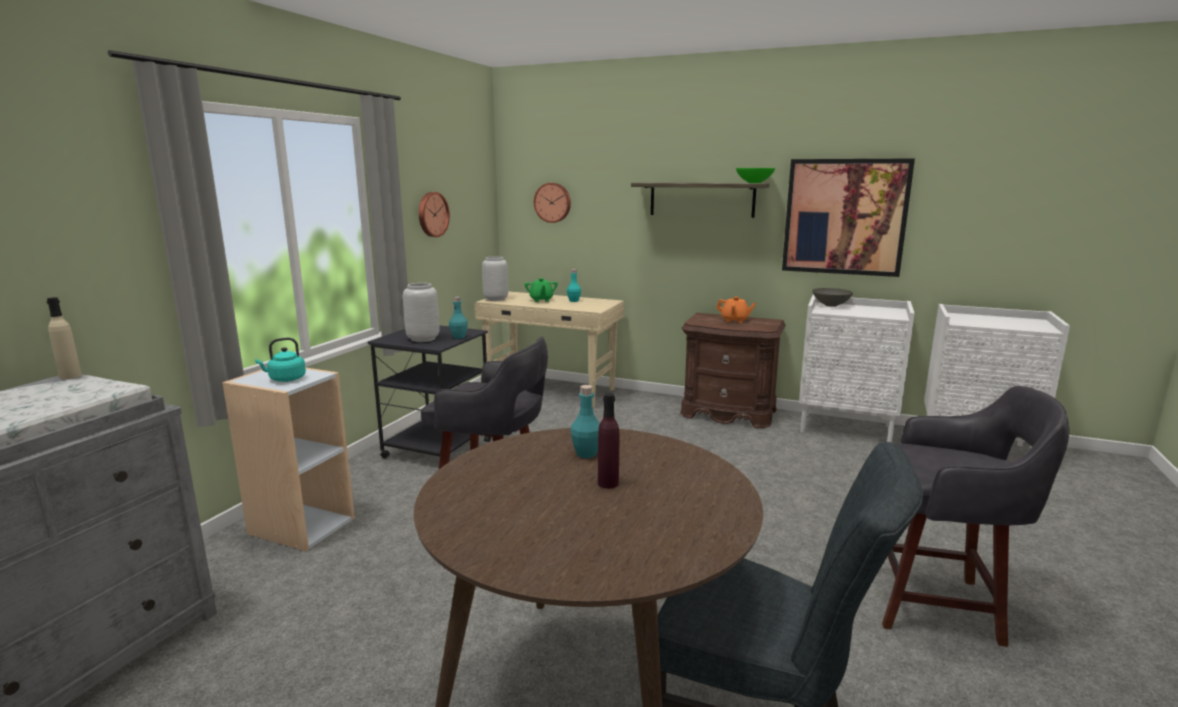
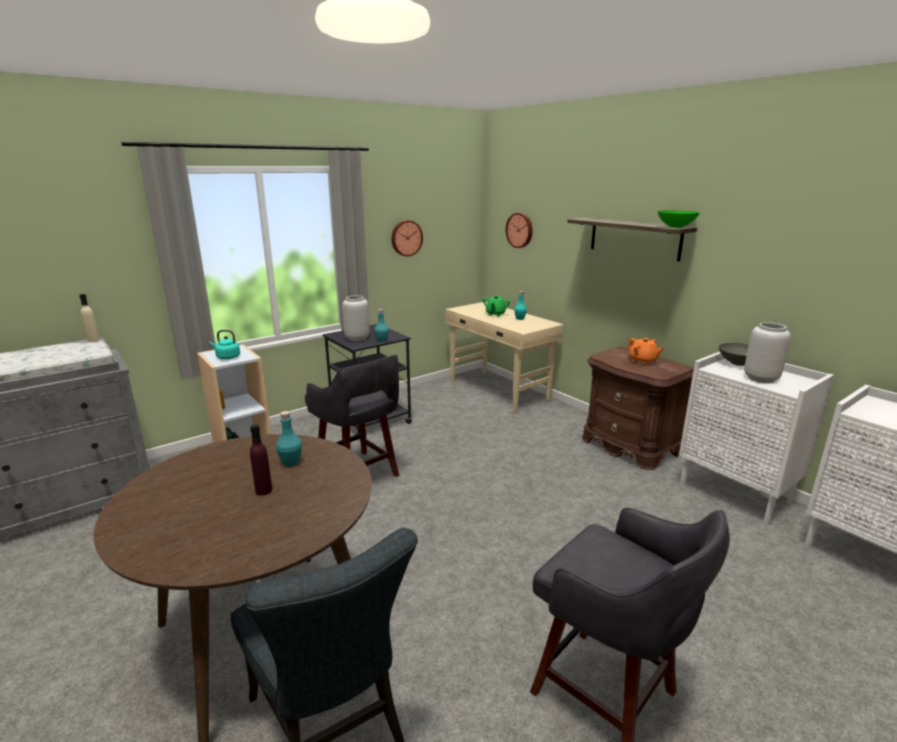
camera: 30 degrees right, 5 degrees up
grey vase [482,256,508,301] -> grey vase moved to [744,322,791,383]
picture [782,158,915,277] -> none

